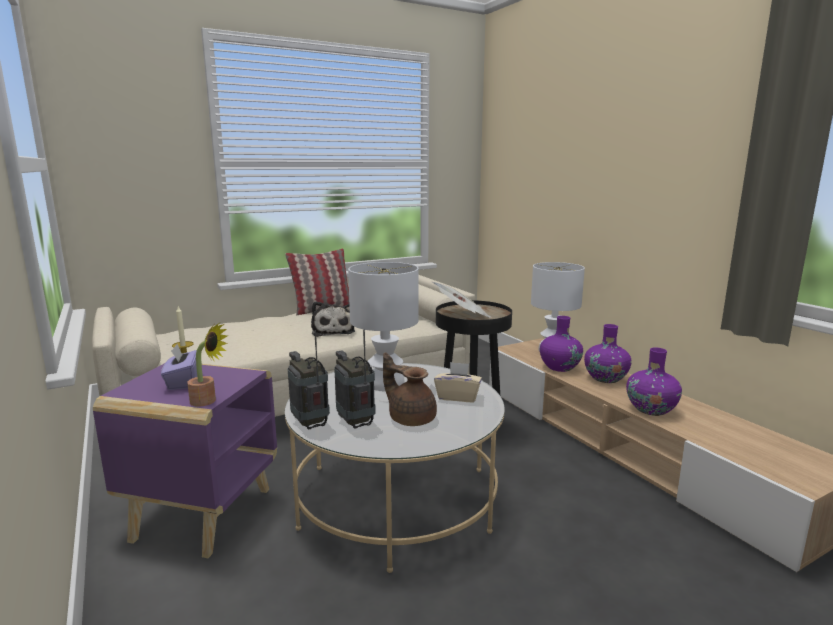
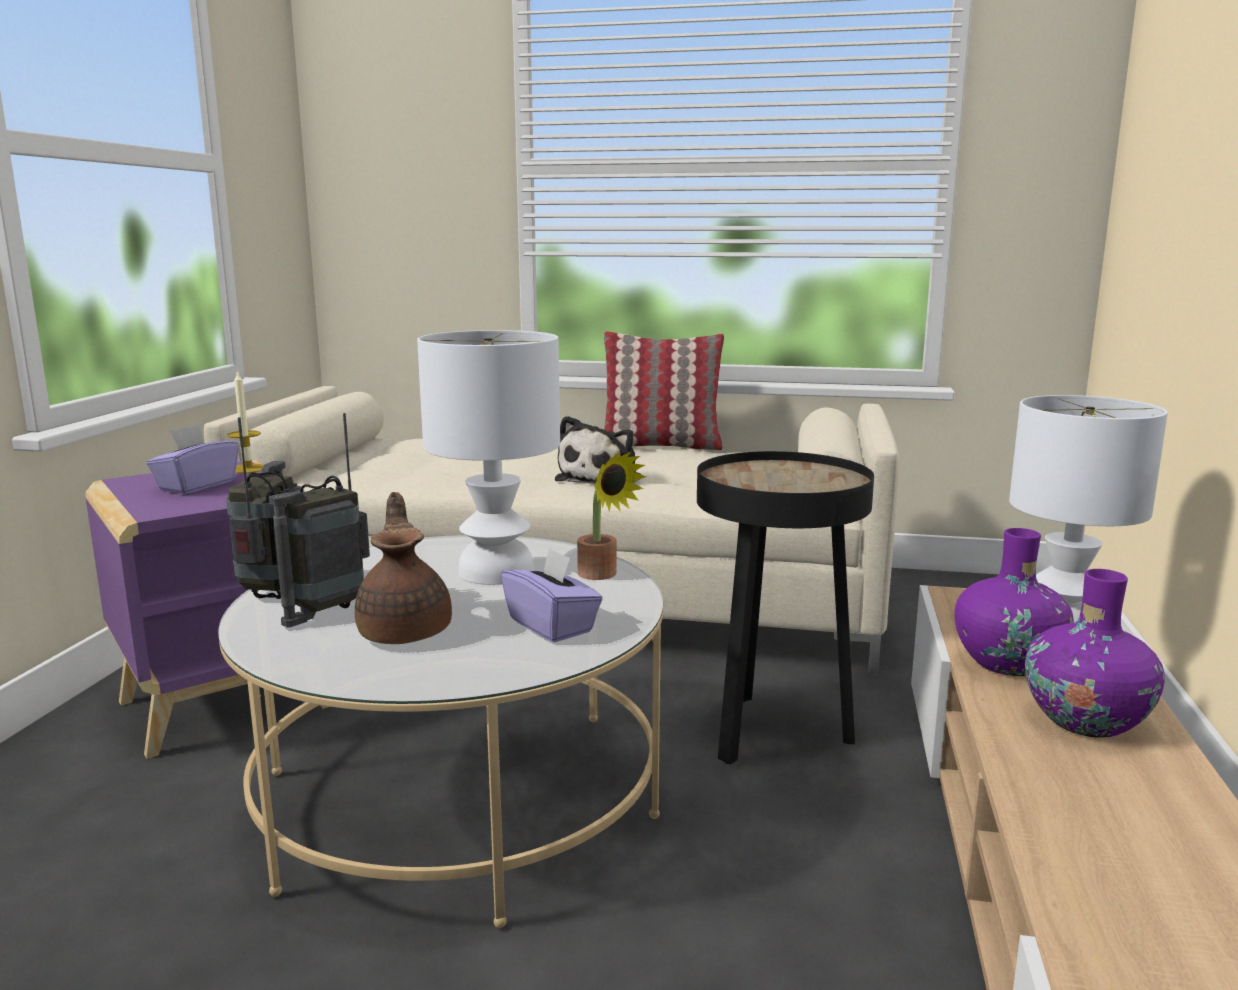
camera: 40 degrees right, 0 degrees up
potted plant [187,323,228,407] -> potted plant moved to [577,451,646,580]
radio [334,330,376,429] -> radio turned 150 degrees counterclockwise [269,413,370,627]
newspaper [432,282,492,318] -> none
beige tissue box [434,362,482,402] -> purple tissue box [501,547,603,642]
purple vase [626,347,682,416] -> none

